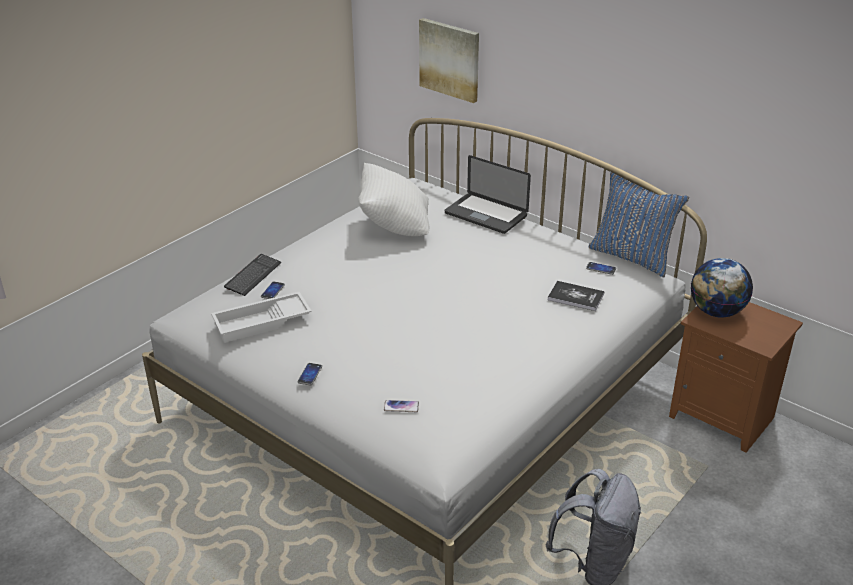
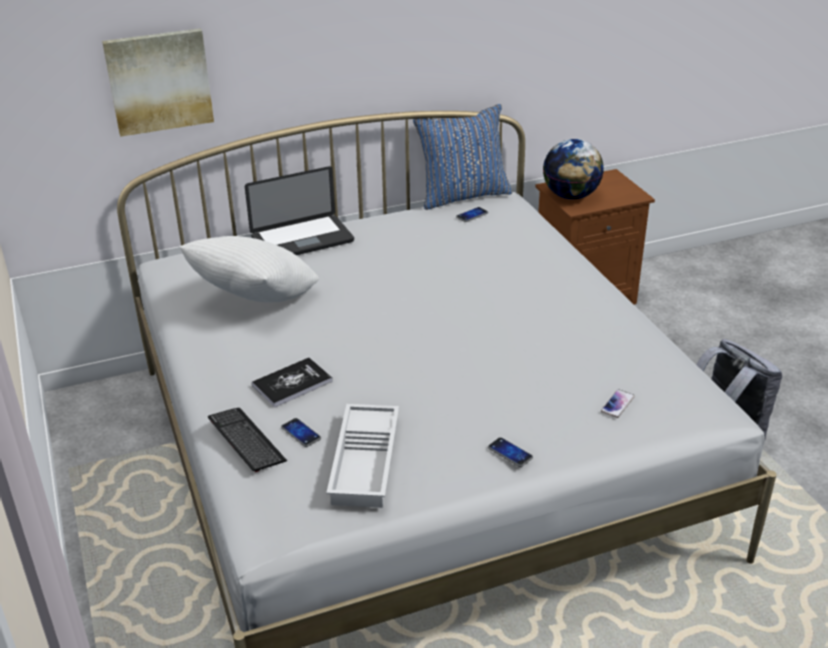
camera: 60 degrees left, 0 degrees up
book [548,281,605,311] -> book moved to [252,358,333,408]

